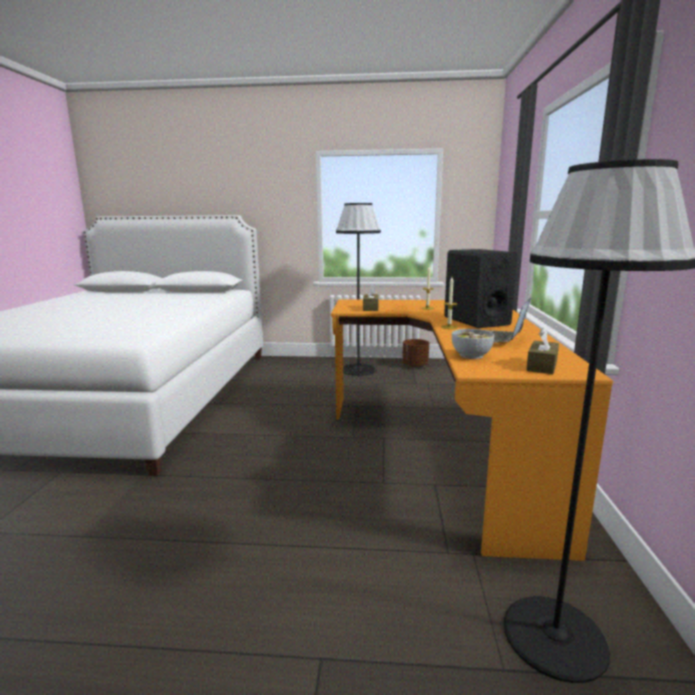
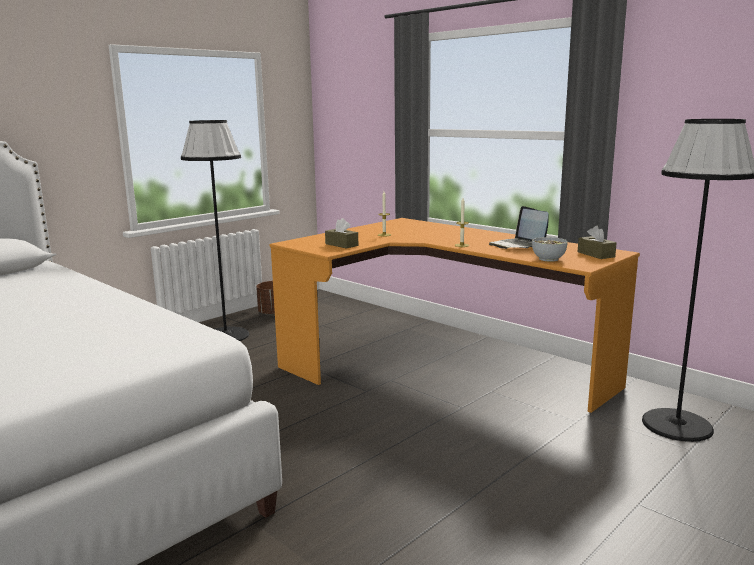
camera: 50 degrees left, 0 degrees up
black speaker [444,249,518,328] -> none

